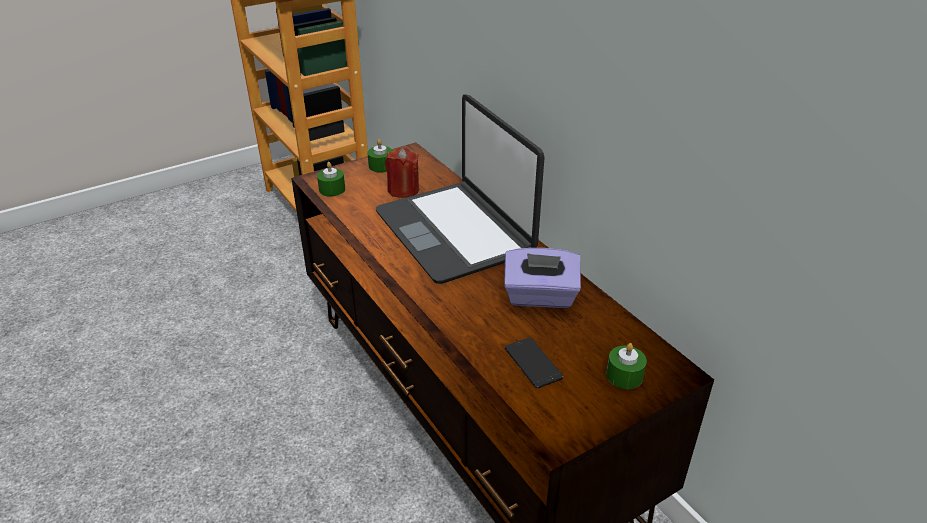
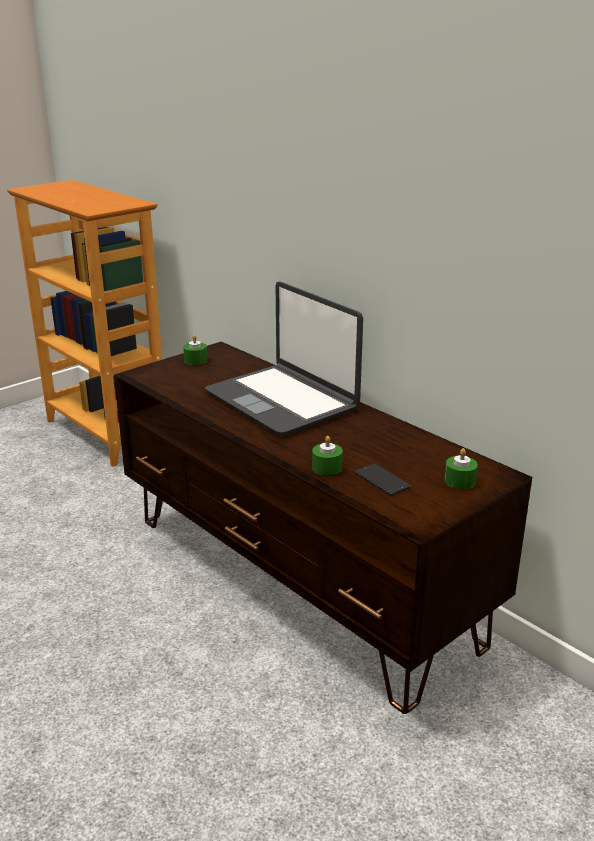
camera: 10 degrees left, 10 degrees down
green candle [317,162,345,197] -> green candle moved to [312,436,343,475]
red candle [385,147,419,198] -> none
purple tissue box [504,248,581,308] -> none

